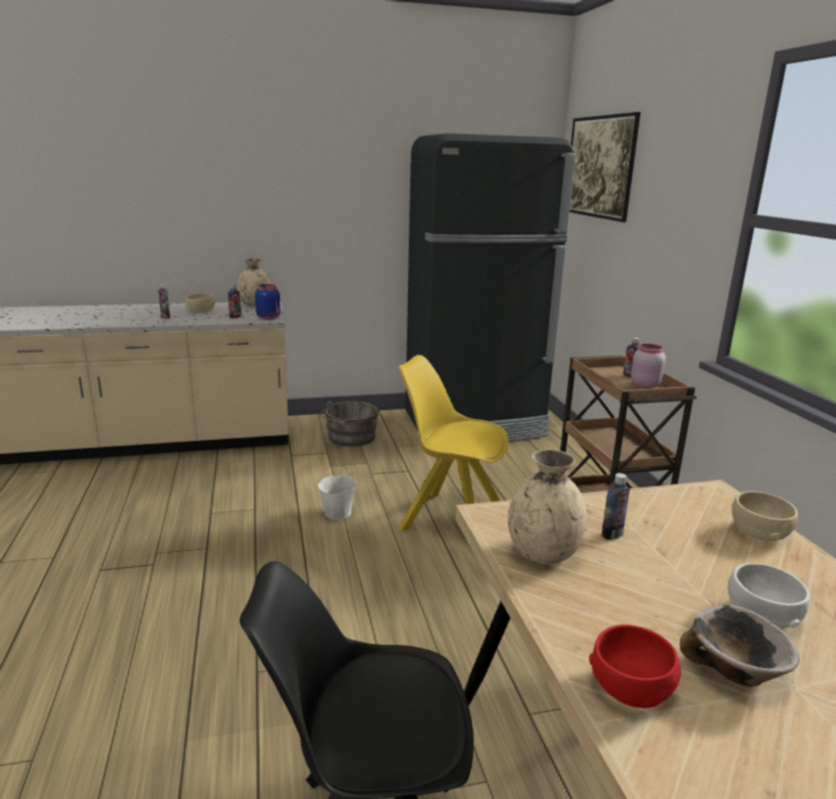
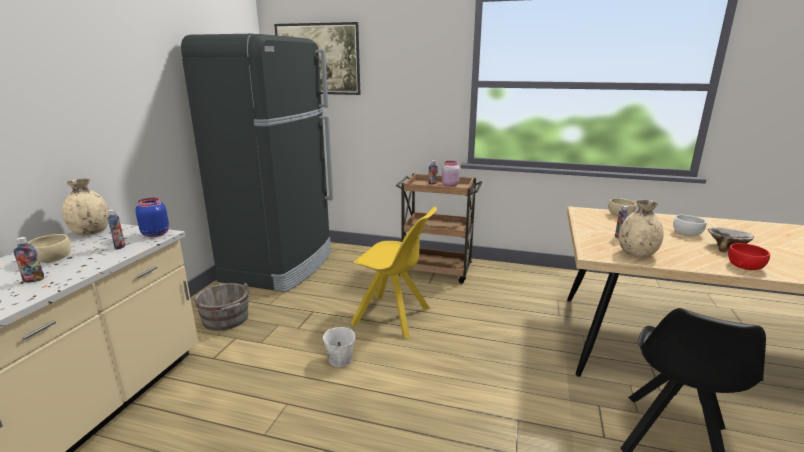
camera: 60 degrees left, 0 degrees up
yellow chair [398,355,508,531] -> yellow chair turned 120 degrees counterclockwise [351,207,437,339]

